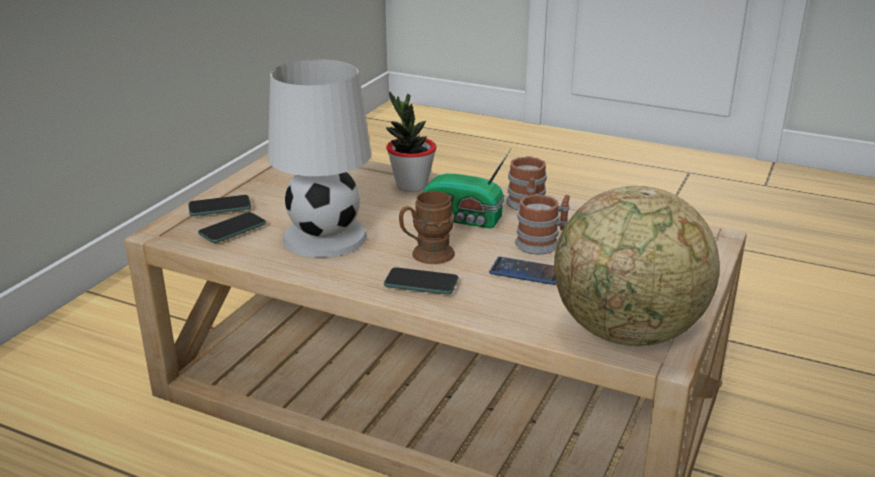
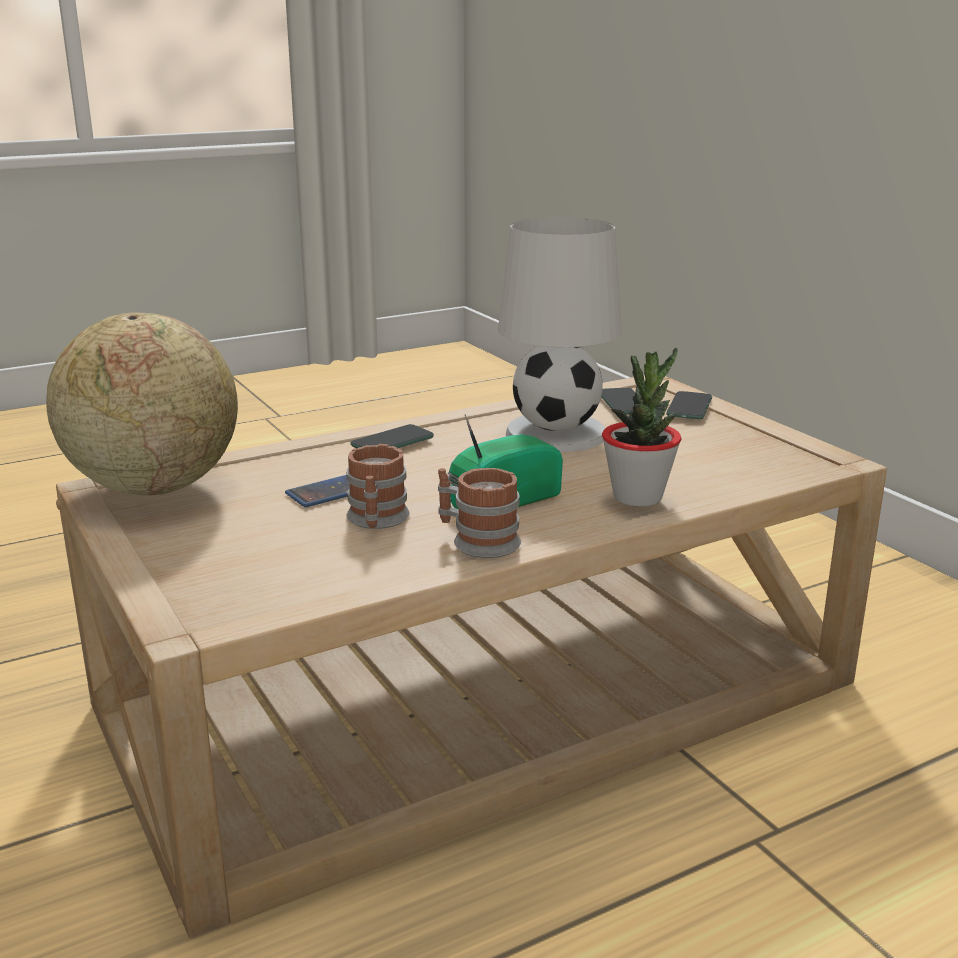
camera: 125 degrees right, 5 degrees down
brown mug [399,191,455,264] -> none

